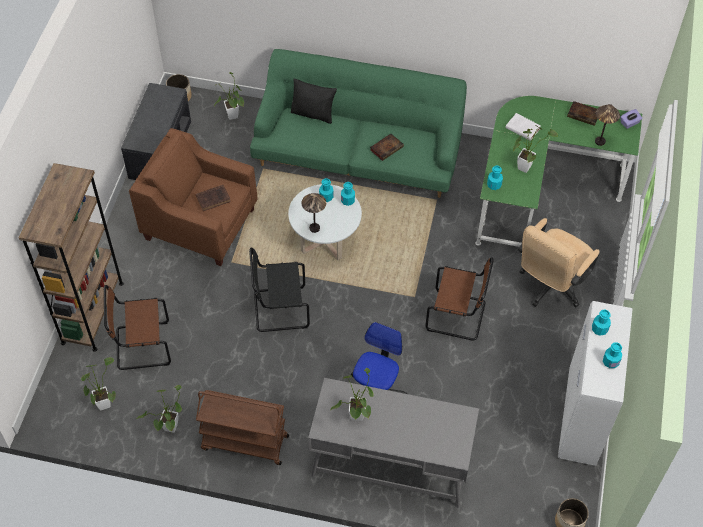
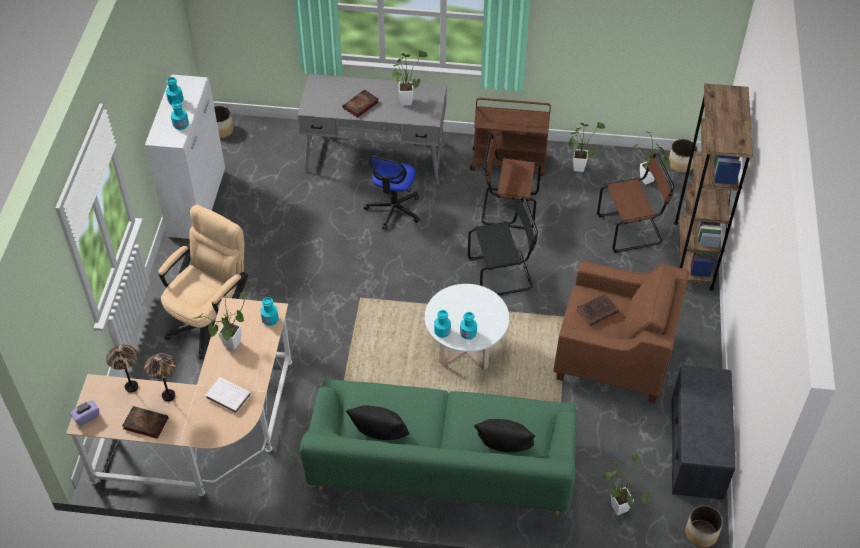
camera: 175 degrees right, 5 degrees down
table lamp [301,193,326,233] -> table lamp moved to [144,353,176,401]
book [370,134,404,161] -> book moved to [343,89,379,118]
brown chair [425,257,494,340] -> brown chair moved to [481,133,541,229]
green desk [475,96,642,253] -> beige desk [66,297,292,496]
none -> black pillow [346,405,410,440]
none -> planter [669,139,698,173]

